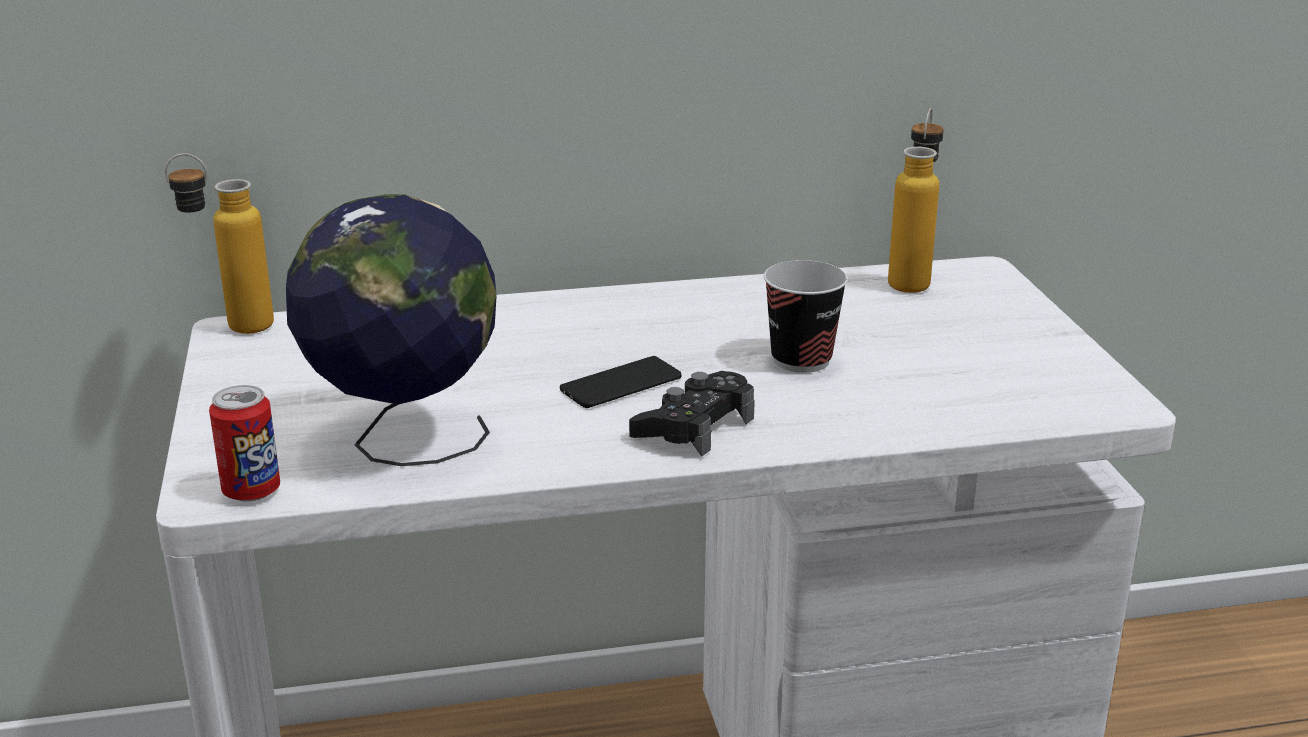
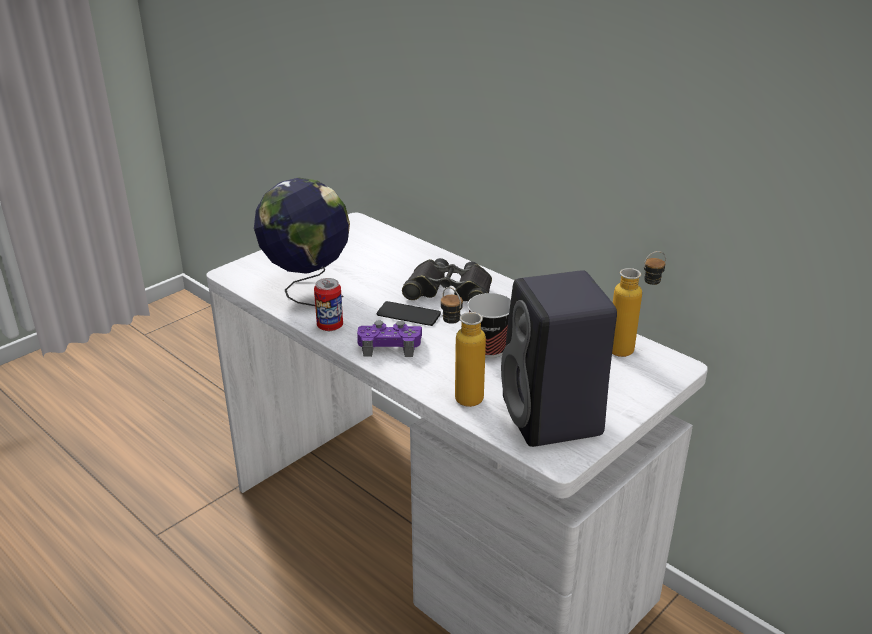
camera: 55 degrees right, 5 degrees up
bottle [165,153,274,334] -> bottle moved to [441,287,486,407]
can [209,385,280,502] -> can moved to [314,278,343,331]
black game controller [629,371,755,457] -> purple game controller [357,321,422,357]
none -> black binoculars [402,258,492,301]
none -> black speaker [501,270,617,447]

